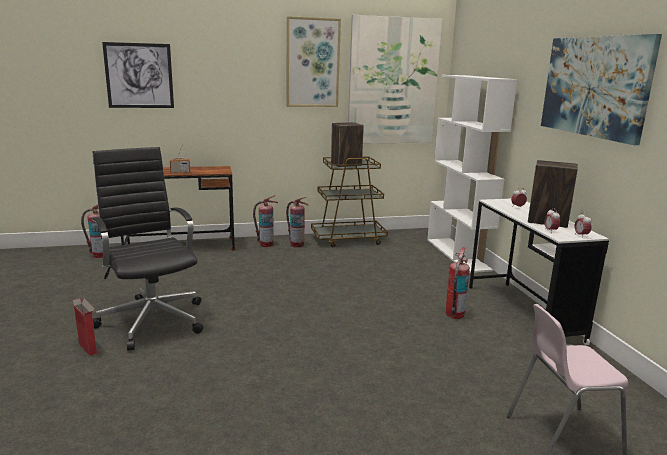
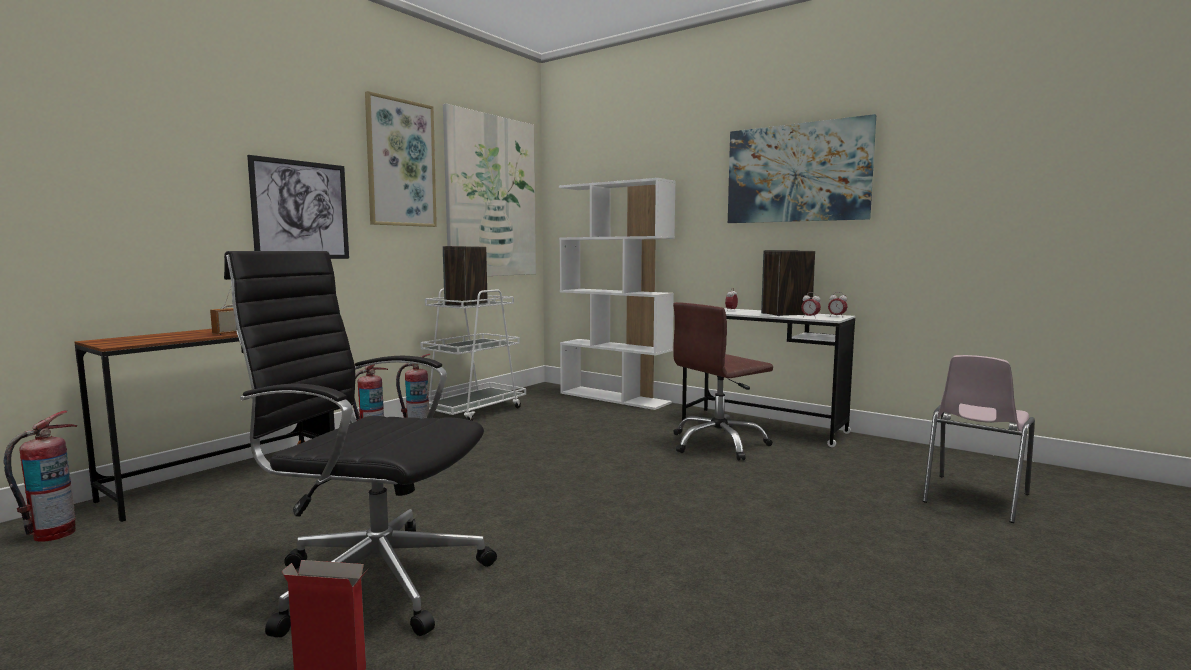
camera: 40 degrees left, 10 degrees down
picture [102,42,174,108] -> picture moved to [247,155,349,259]
brown cart [311,157,388,247] -> white cart [420,288,526,421]
fire extinguisher [446,247,470,319] -> brown office chair [673,302,773,461]

